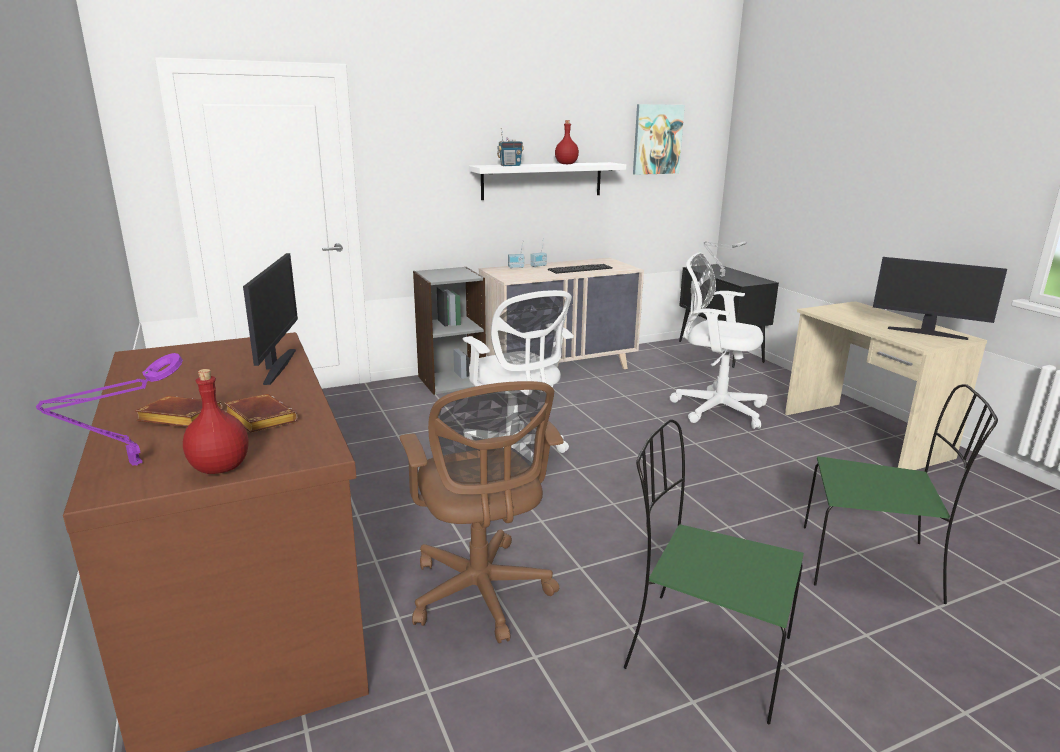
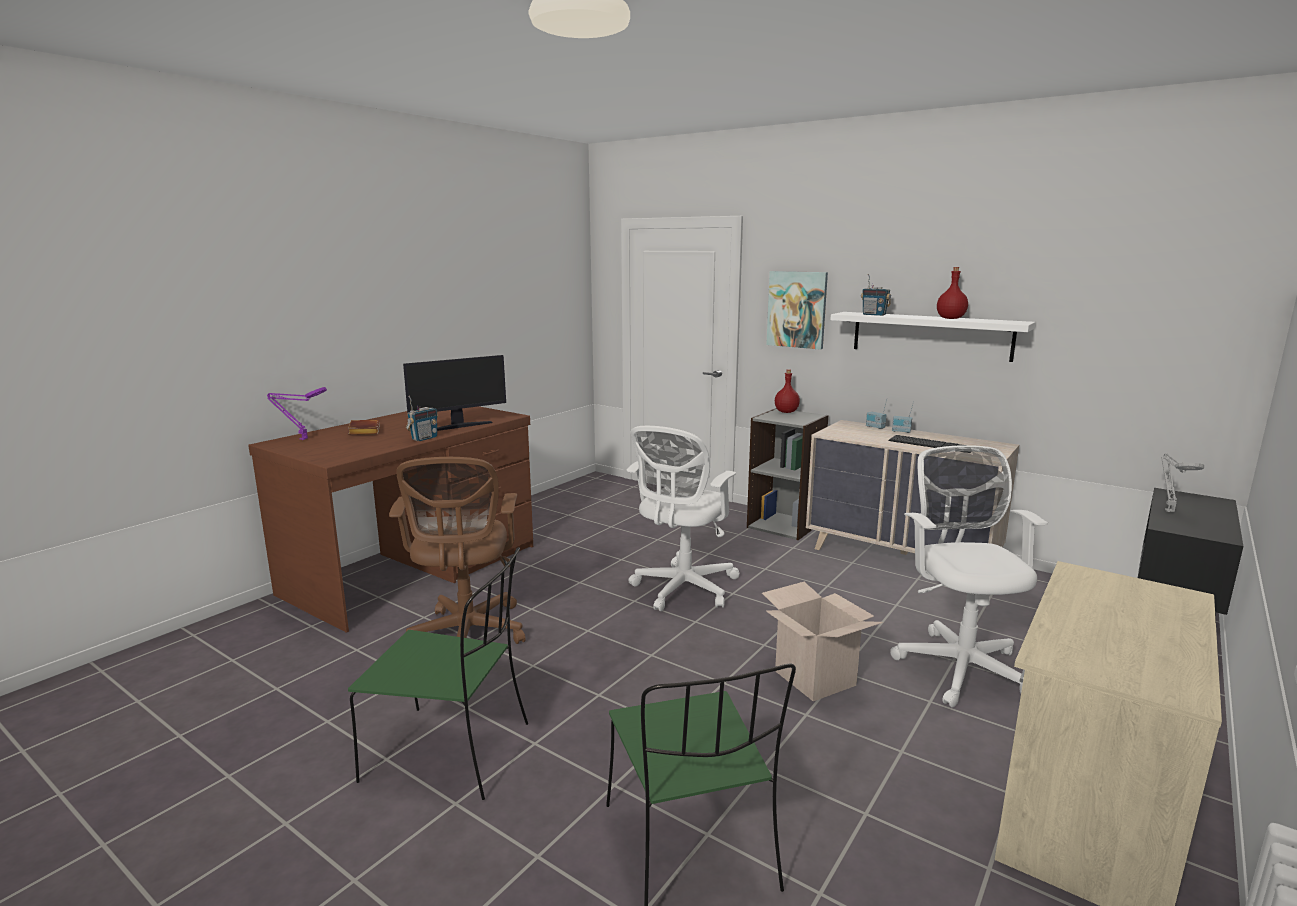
camera: 60 degrees right, 5 degrees down
red bottle [183,369,249,474] -> red bottle moved to [775,369,800,413]
brown book [224,394,298,433] -> none
brown office chair [400,381,564,644] -> brown office chair turned 45 degrees counterclockwise [389,457,526,644]
green chair [623,419,804,724] -> green chair turned 105 degrees clockwise [348,547,528,800]
picture [633,104,685,175] -> picture moved to [766,271,828,350]
monitor [873,257,1007,340] -> none
none -> radio [406,396,438,441]
none -> cardboard box [762,582,883,701]

